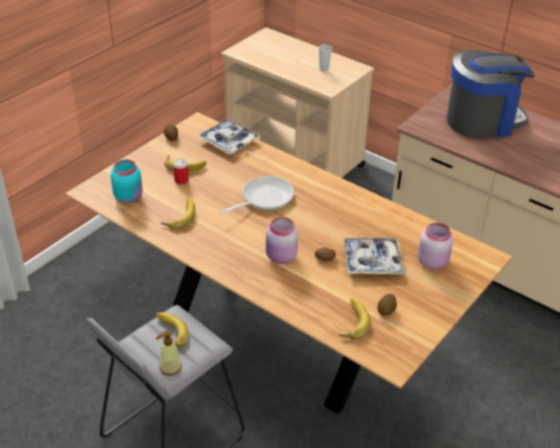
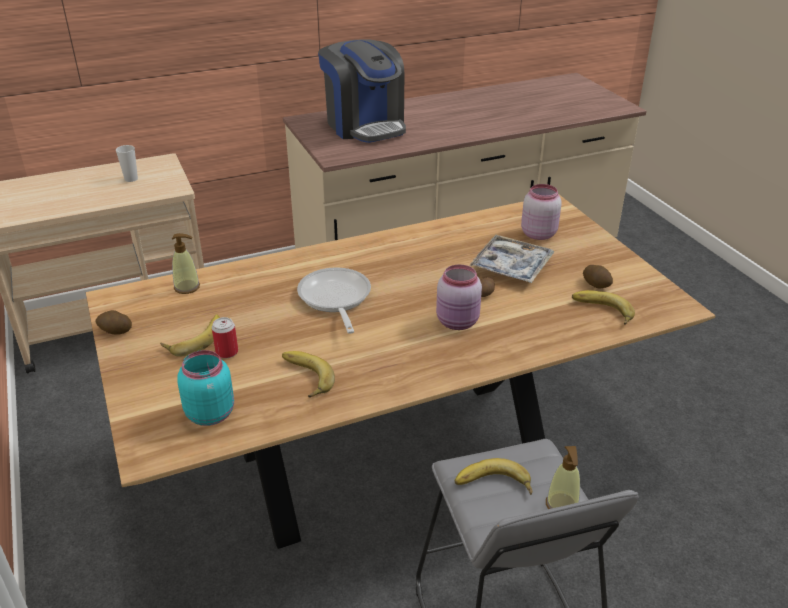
camera: 60 degrees left, 5 degrees down
tray [198,118,262,154] -> soap dispenser [172,233,200,294]
coffee machine [447,50,535,138] -> coffee machine turned 135 degrees clockwise [318,39,406,143]

